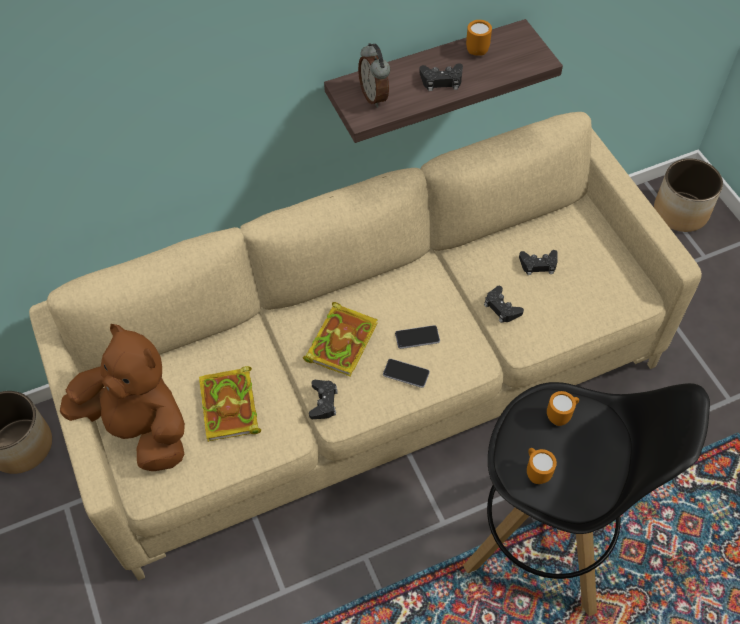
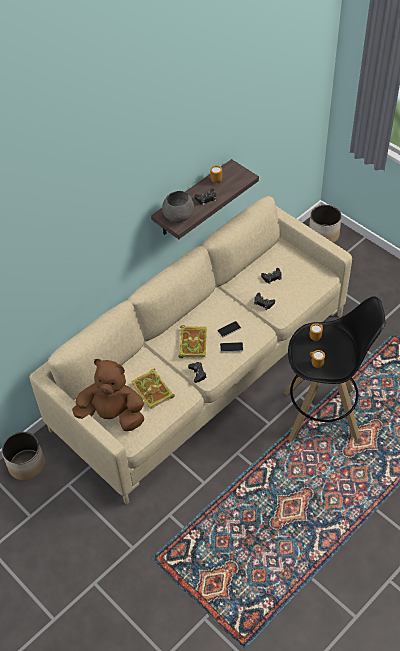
camera: 20 degrees left, 5 degrees down
alarm clock [358,43,390,108] -> grey bowl [162,191,194,222]

